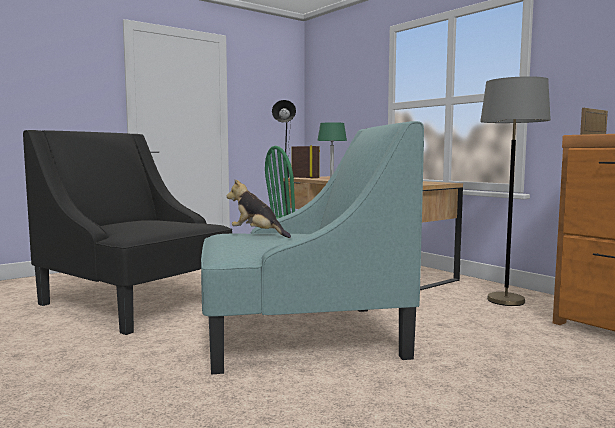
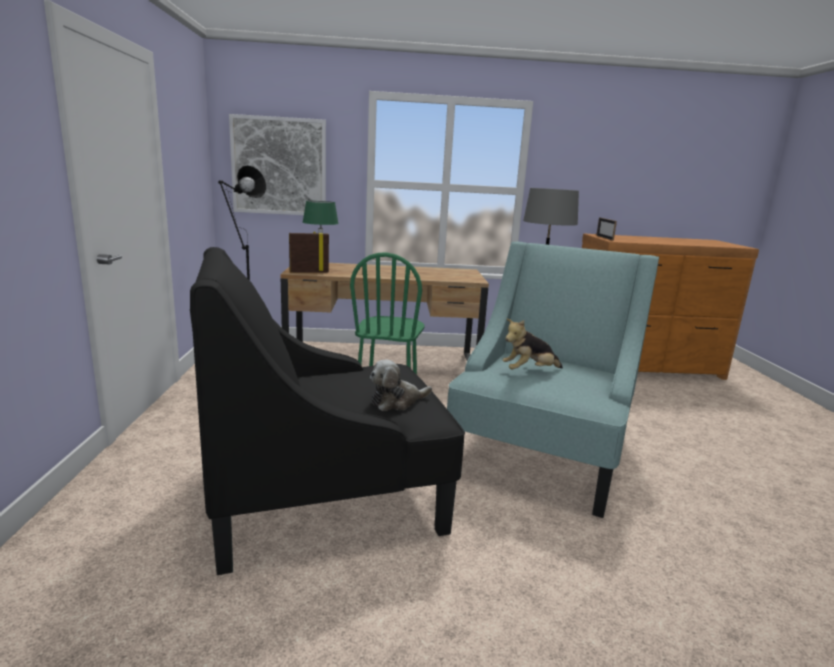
camera: 55 degrees left, 10 degrees up
none -> picture [229,114,326,215]
none -> plush toy [370,359,432,411]

